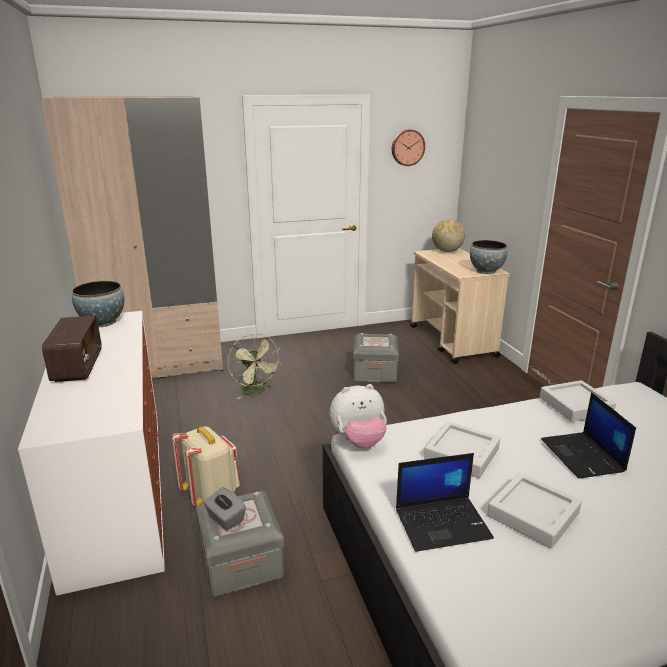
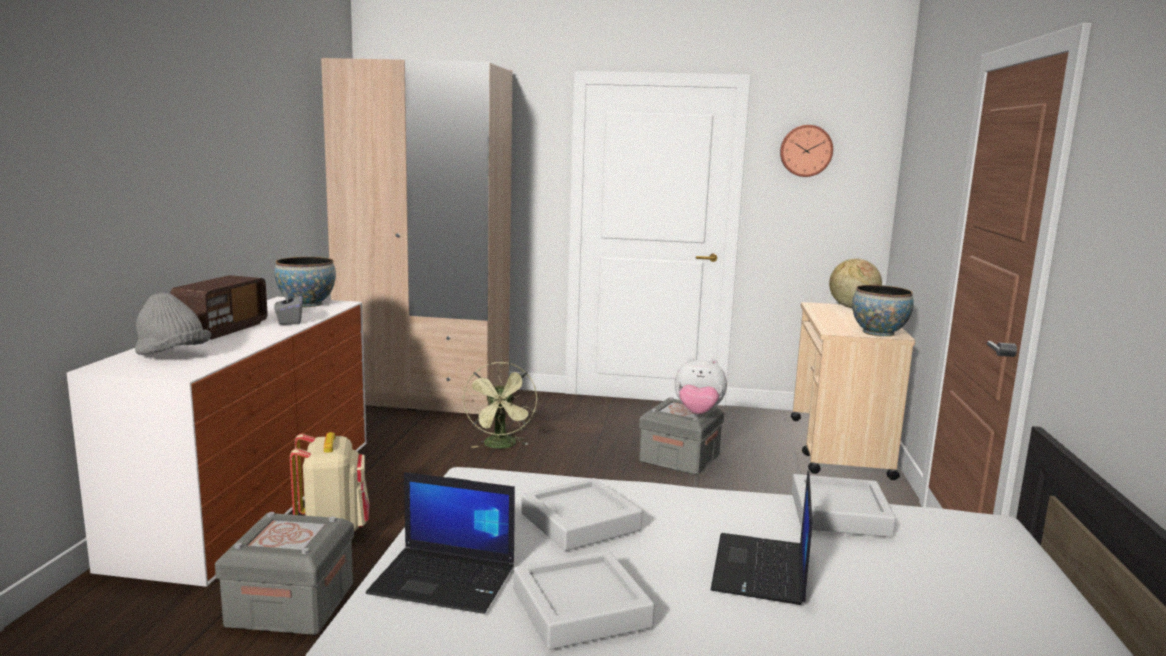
camera: 25 degrees right, 10 degrees down
grey tissue box [204,487,246,530] -> grey tissue box moved to [274,289,303,325]
plush toy [330,384,387,449] -> plush toy moved to [675,357,727,414]
none -> grey hat [135,293,211,355]

